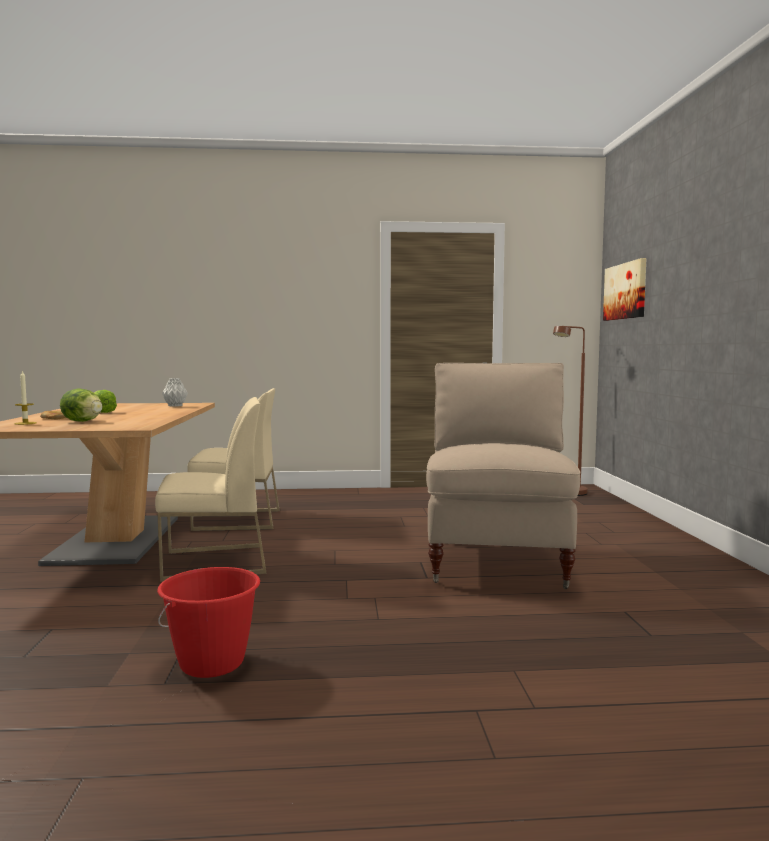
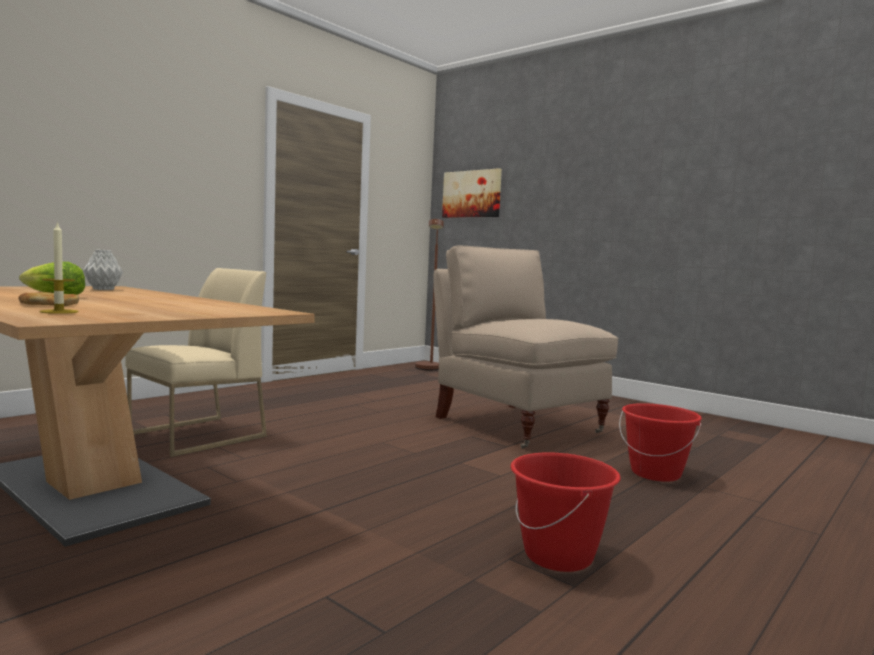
camera: 45 degrees left, 0 degrees up
lettuce [60,389,103,422] -> none
beige chair [155,397,266,582] -> none
none -> red bucket [619,403,702,482]

